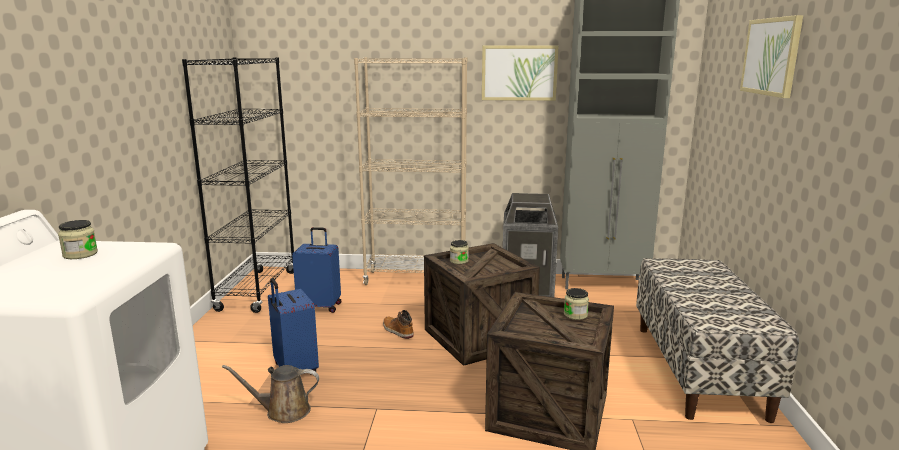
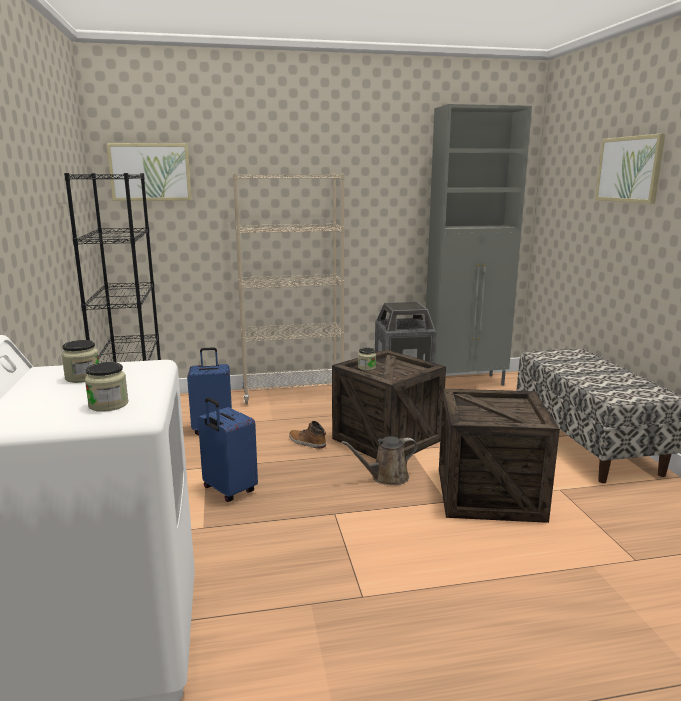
camera: 15 degrees left, 0 degrees up
brown watering can [222,365,319,423] -> brown watering can moved to [341,436,418,485]
picture [482,45,559,101] -> picture moved to [106,143,192,201]
jar [564,288,589,320] -> jar moved to [85,362,129,412]

